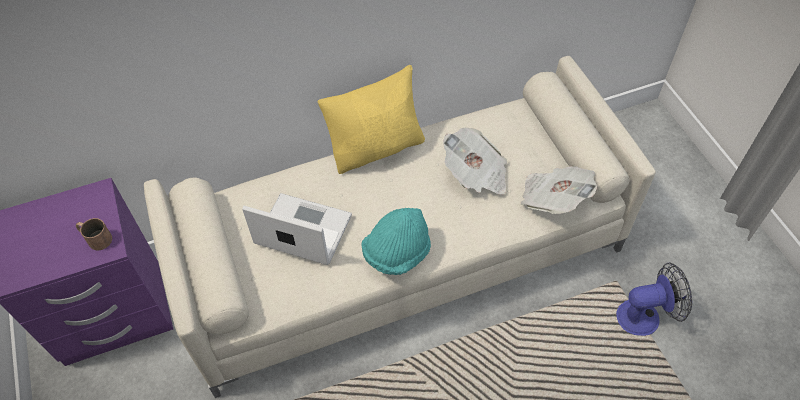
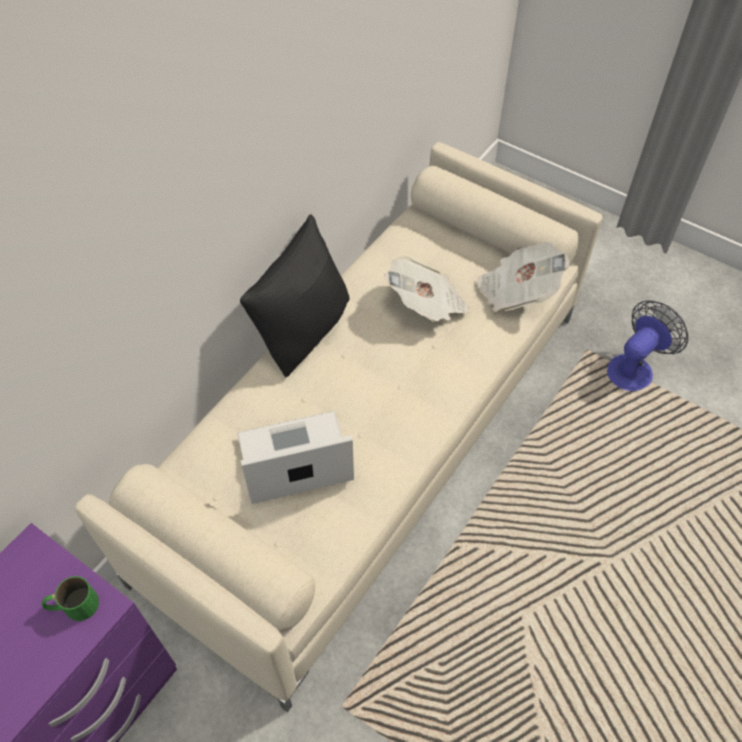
camera: 35 degrees left, 0 degrees up
brown mug [76,218,112,250] -> green mug [42,576,99,621]
yellow pillow [317,65,425,174] -> black pillow [240,215,350,377]
turquoise hat [361,208,431,275] -> none

